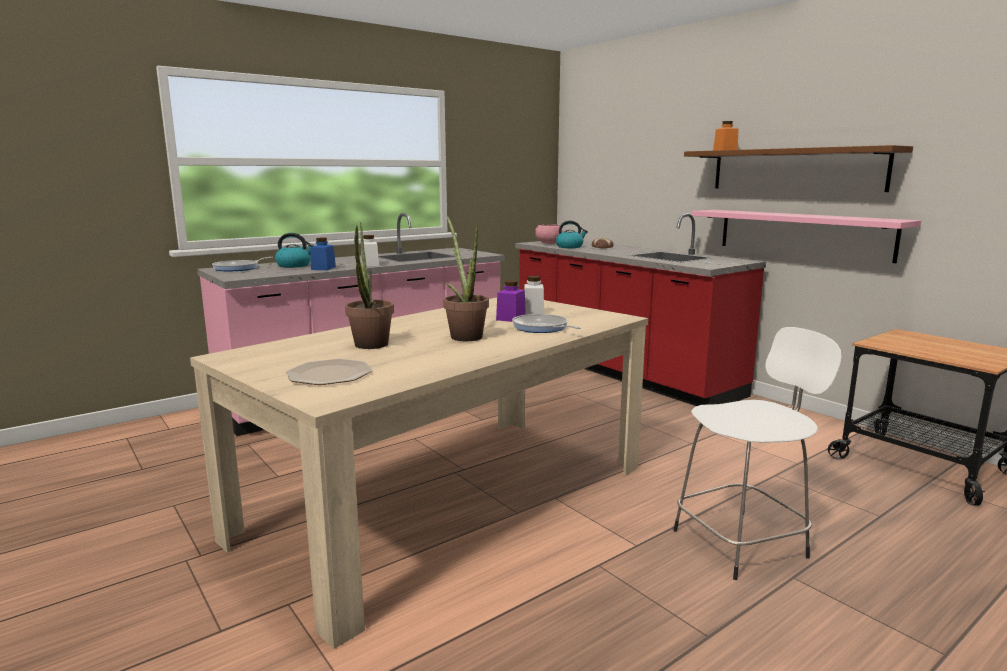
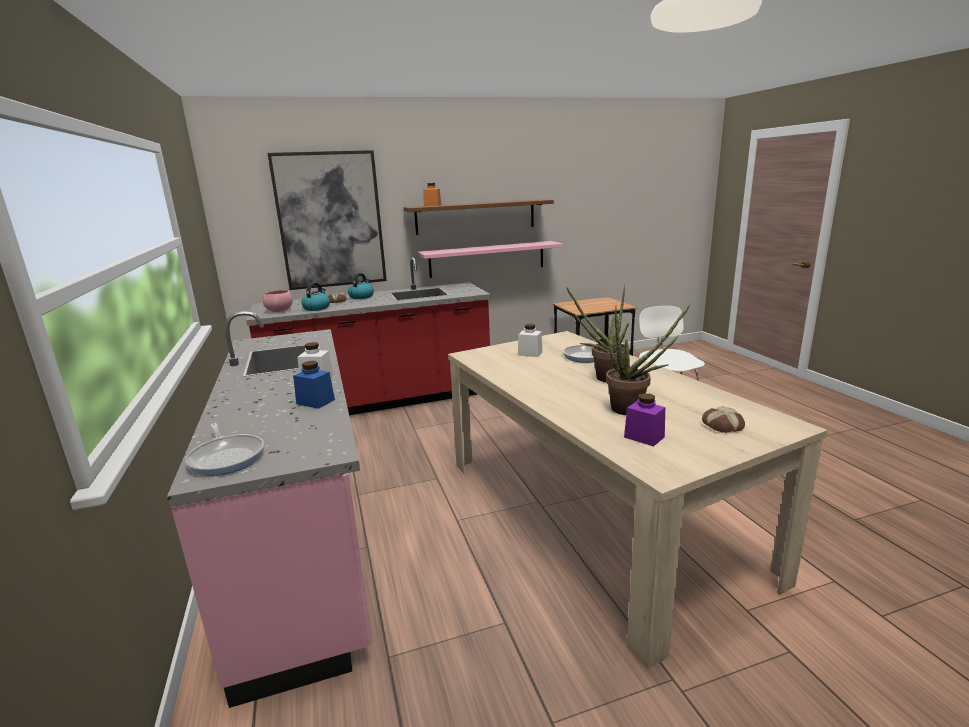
camera: 70 degrees left, 5 degrees up
kettle [275,233,314,268] -> kettle moved to [348,273,374,299]
plate [286,359,372,385] -> bread [702,406,745,433]
purple jar [496,280,526,322] -> purple jar moved to [624,393,665,447]
none -> picture [267,150,387,290]

